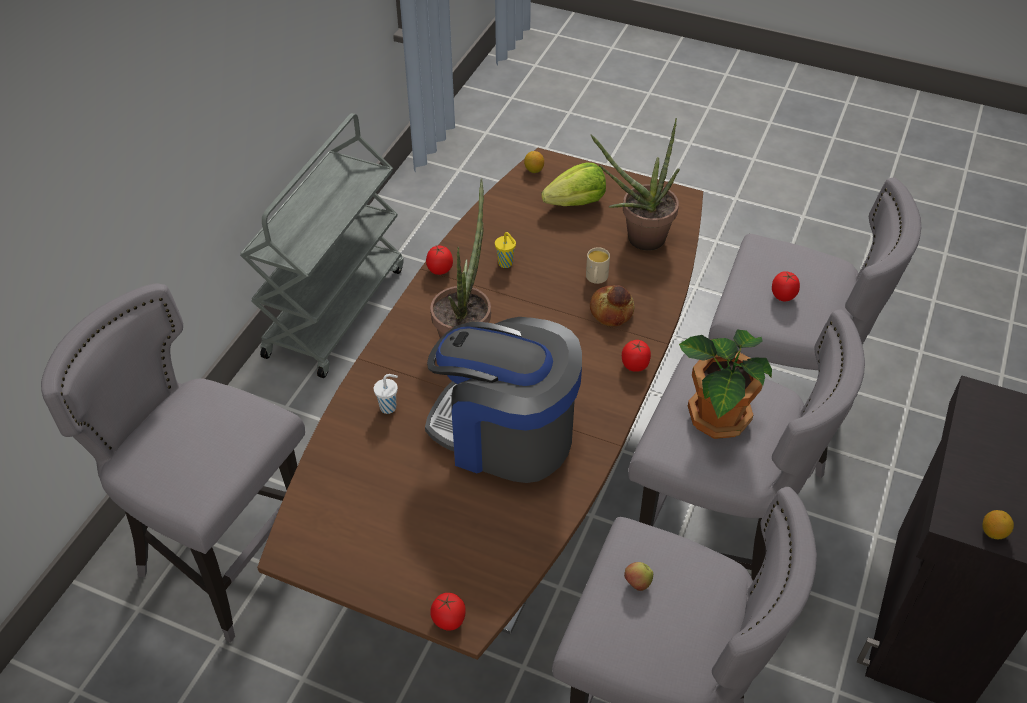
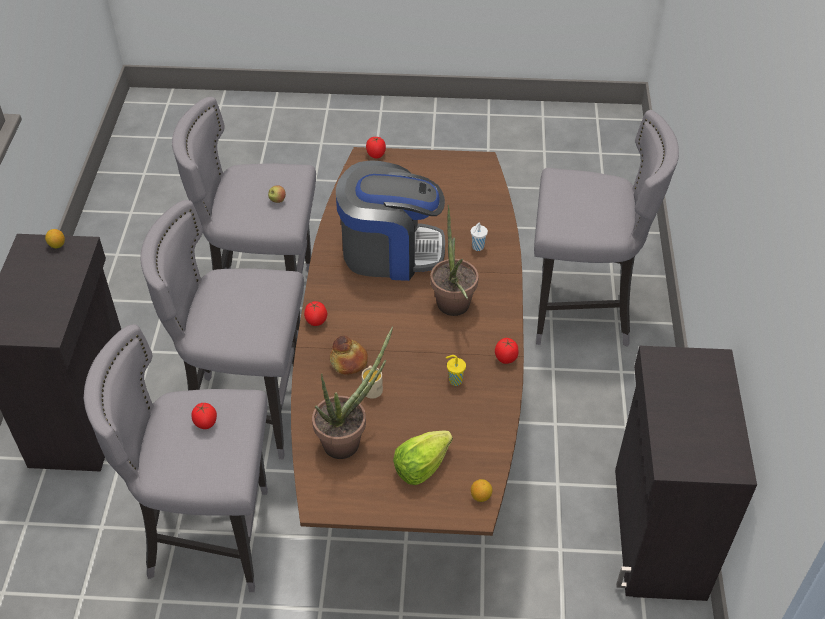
camera: 160 degrees right, 0 degrees up
grey cart [240,113,404,378] -> black cabinet [615,346,757,601]
potted plant [679,330,772,439] -> none

